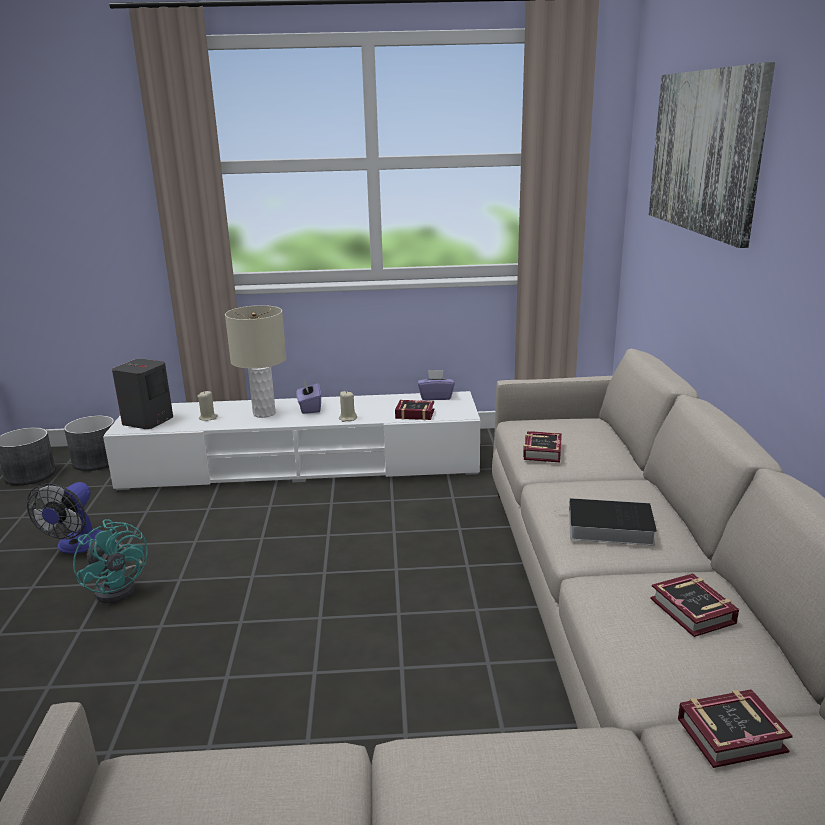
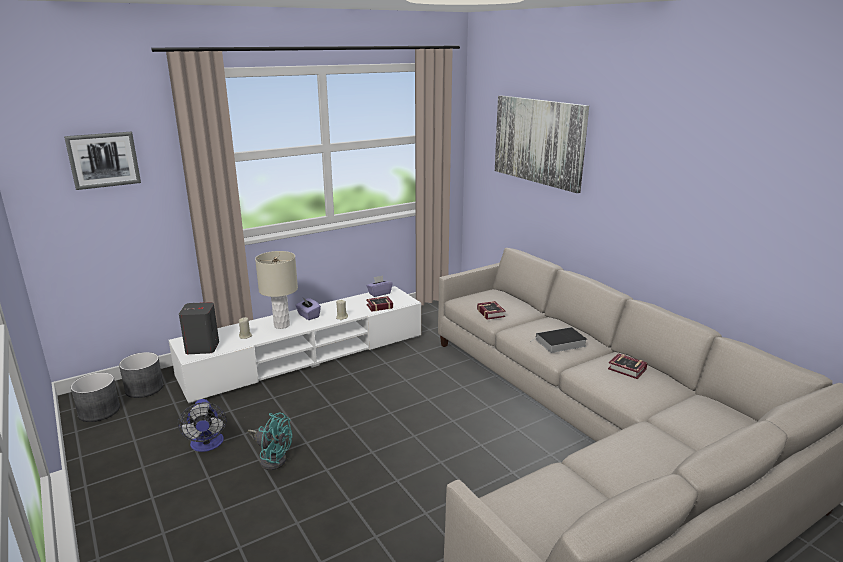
camera: 30 degrees left, 0 degrees up
book [678,689,793,768] -> none
none -> picture [64,132,141,190]

